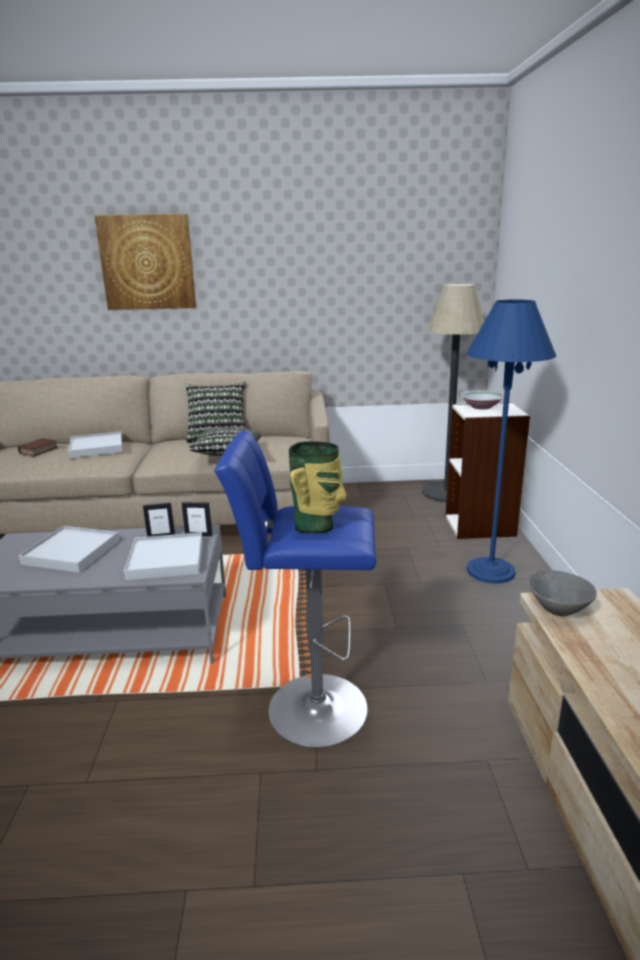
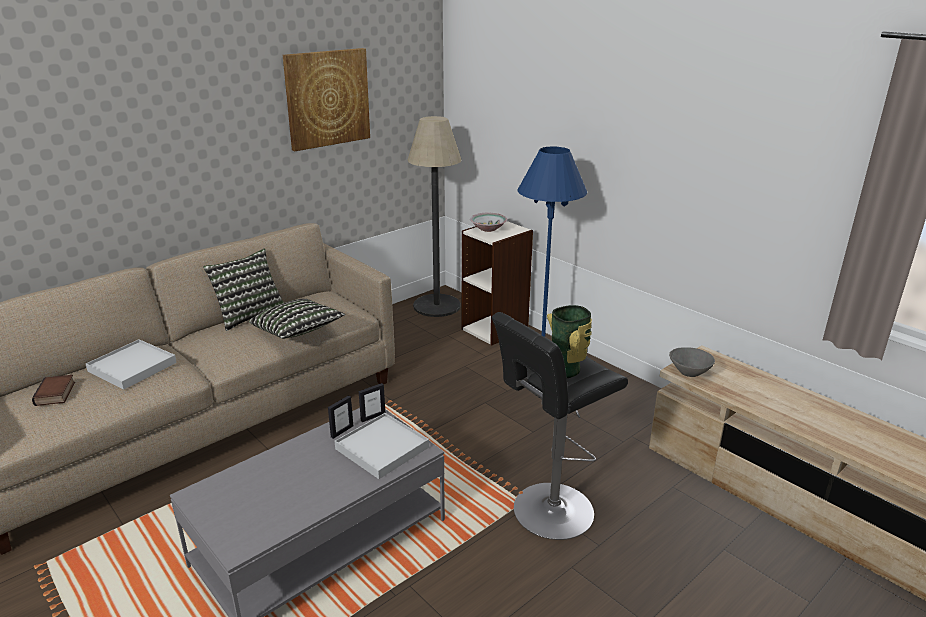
camera: 40 degrees left, 5 degrees up
white tray [19,526,120,573] -> none
picture [94,214,196,310] -> picture moved to [283,48,370,151]
blue stool [214,431,376,748] -> black stool [491,312,628,540]

